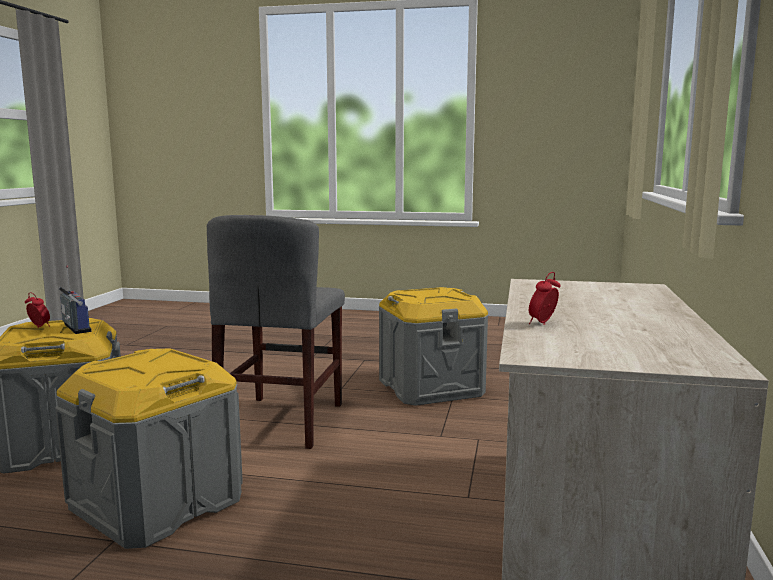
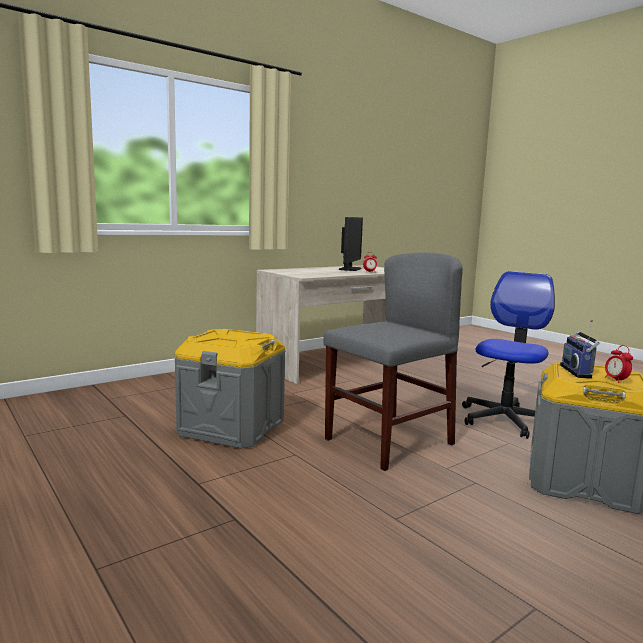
camera: 140 degrees left, 0 degrees up
grey storage box [55,348,243,549] -> office chair [462,271,555,439]
none -> monitor [339,217,363,271]

